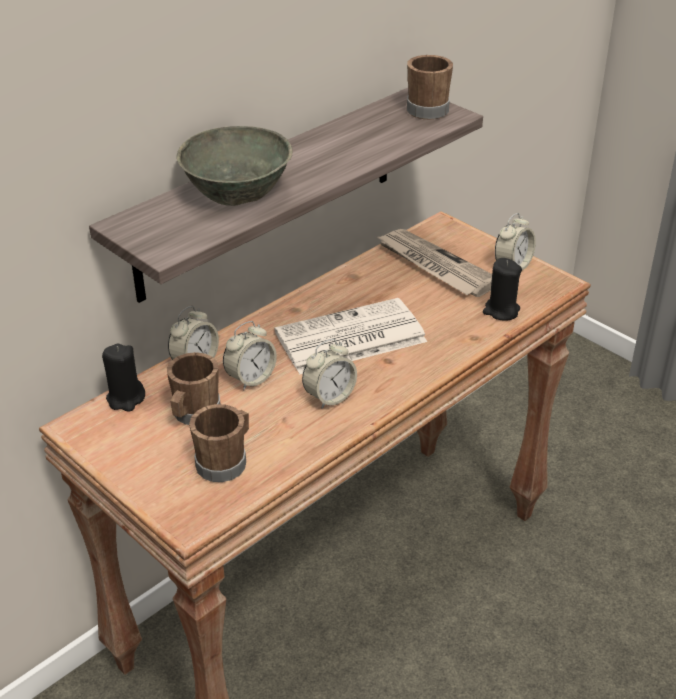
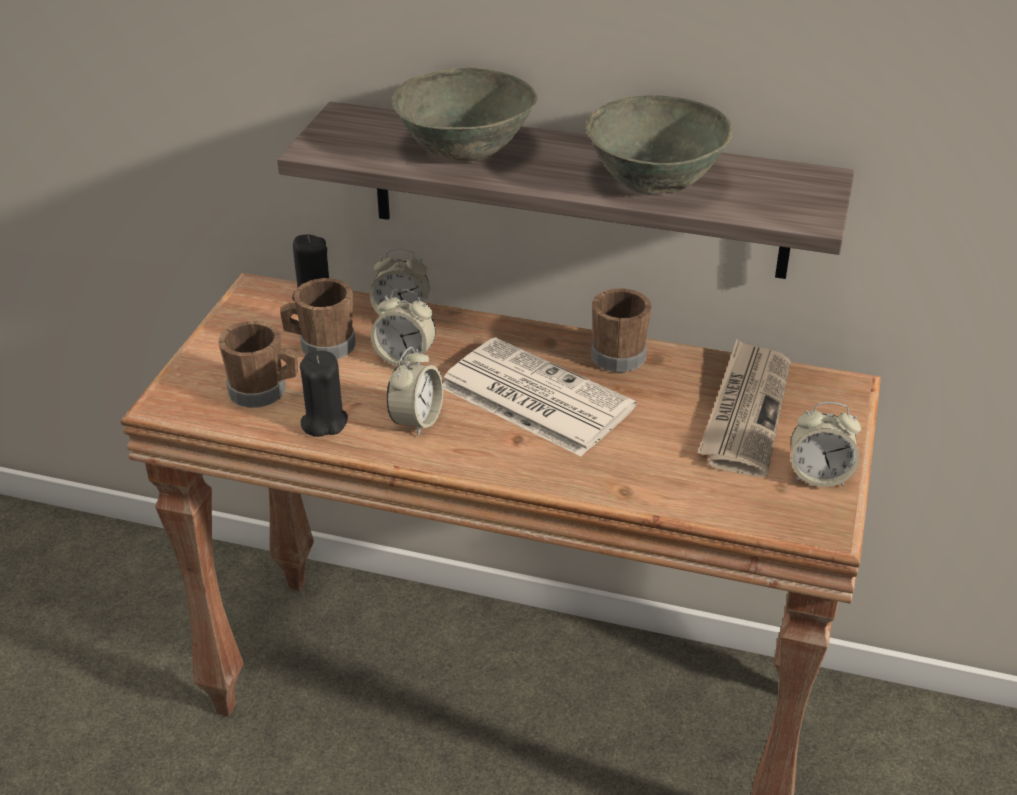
camera: 60 degrees right, 0 degrees up
alarm clock [302,339,357,409] -> alarm clock turned 90 degrees counterclockwise [387,347,443,436]
brown mug [407,55,453,119] -> brown mug moved to [591,289,651,372]
black candle [483,258,522,321] -> black candle moved to [300,351,348,437]
none -> grey bowl [586,95,733,195]

